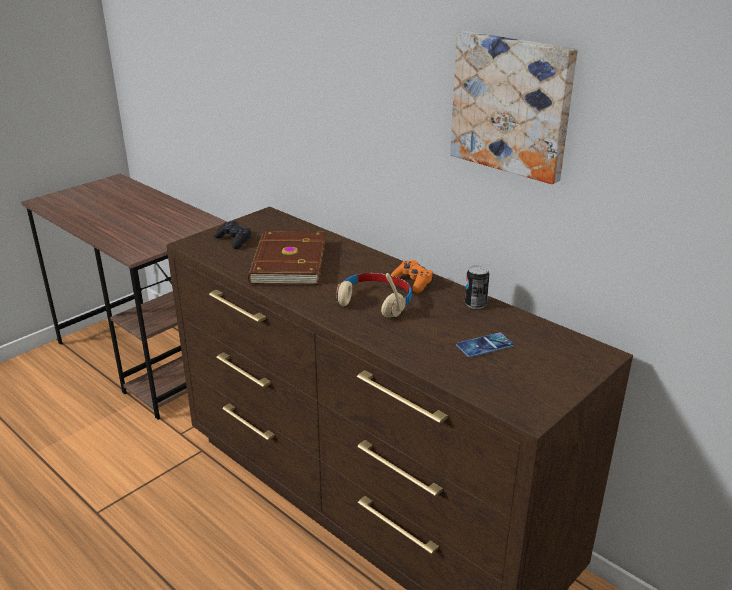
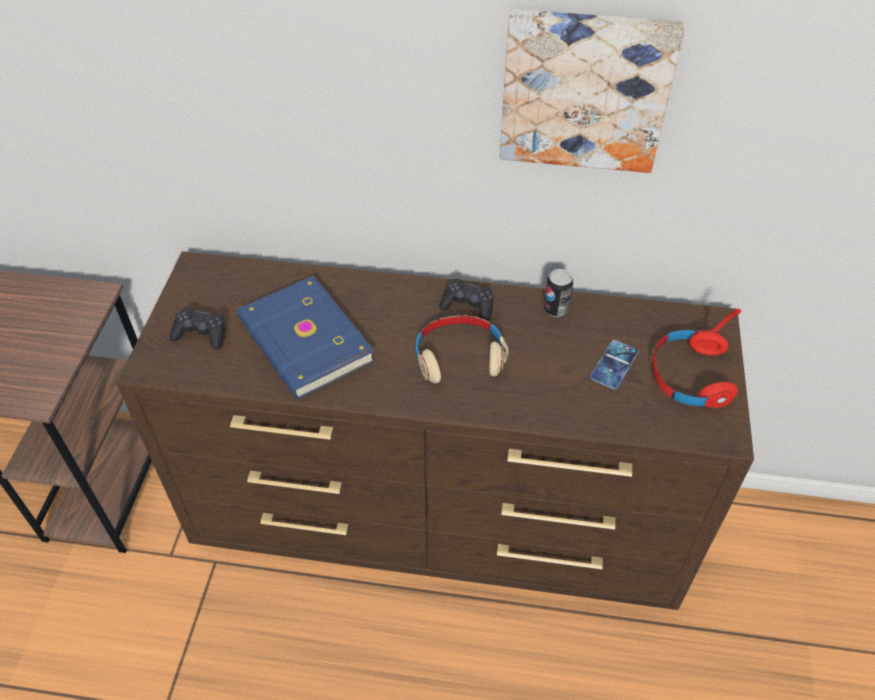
camera: 35 degrees left, 20 degrees up
brown book [248,231,325,285] -> blue book [237,276,375,399]
orange game controller [391,260,434,293] -> black game controller [439,279,494,321]
none -> red headphones [652,309,741,408]

